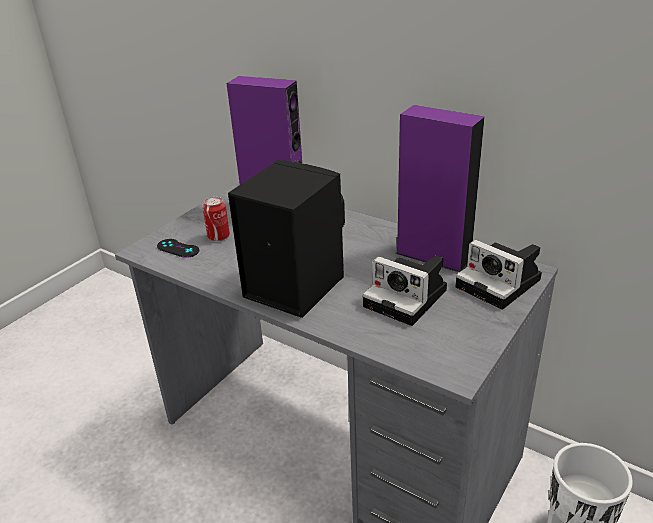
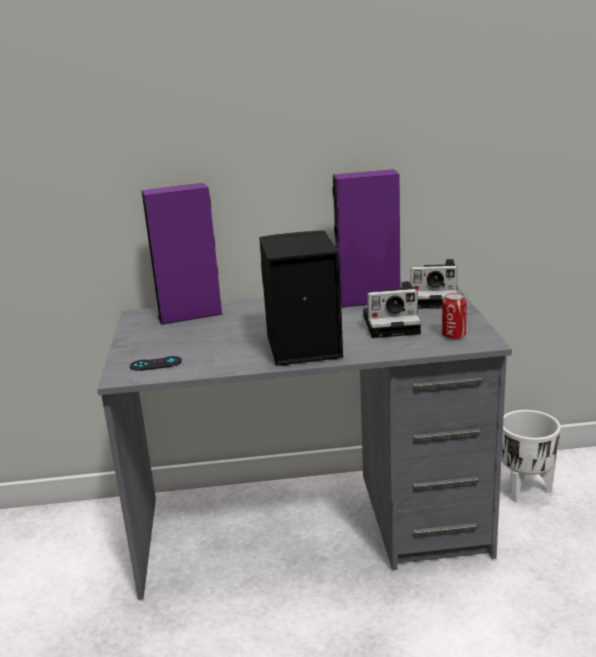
camera: 40 degrees left, 10 degrees down
can [203,197,230,241] -> can moved to [442,292,467,340]

